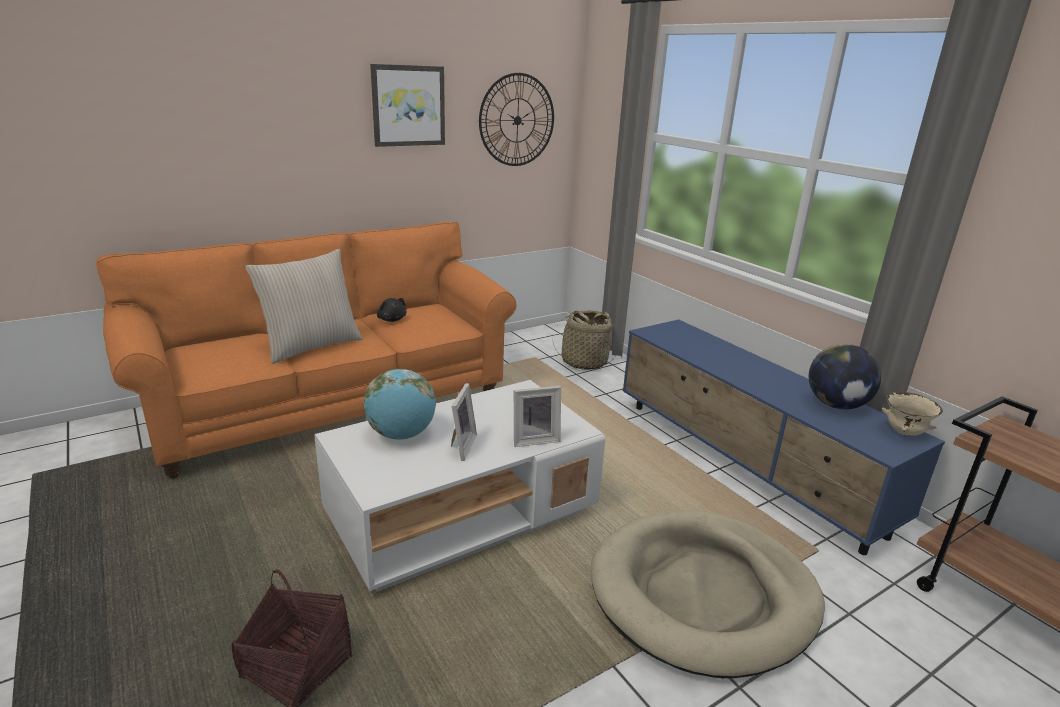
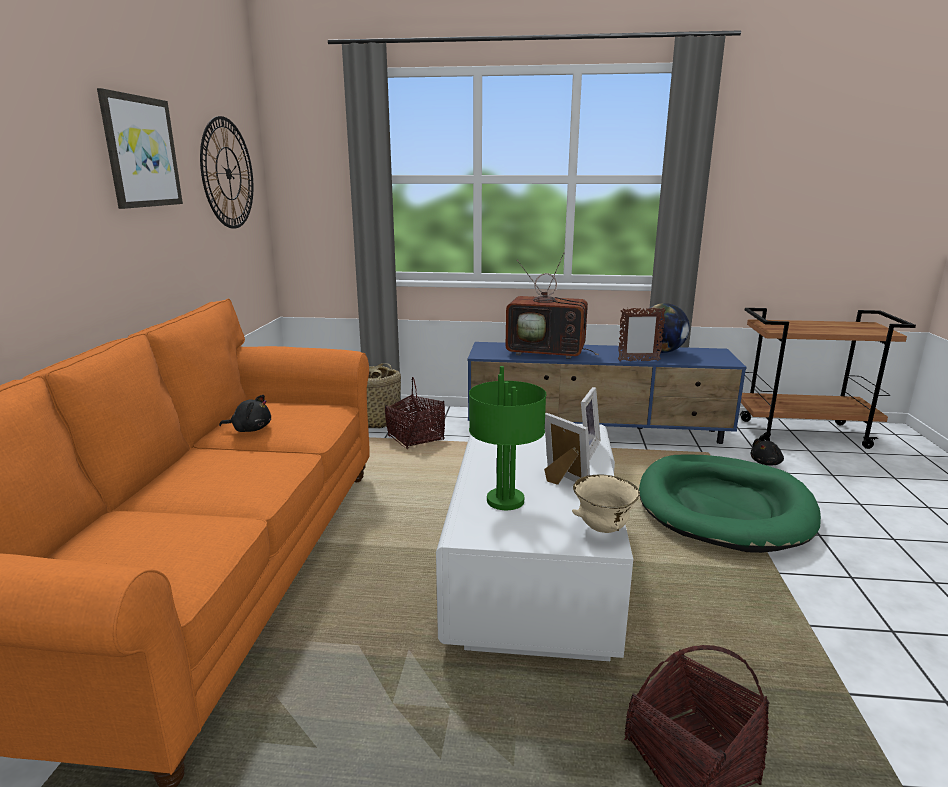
camera: 50 degrees left, 5 degrees down
beige pillow [245,249,363,364] -> none
globe [364,369,436,440] -> green table lamp [469,366,546,510]
beige dog bed [591,510,825,678] -> green dog bed [639,454,821,553]
beige bowl [882,392,943,436] -> beige bowl moved to [572,474,640,533]
none -> basket [385,377,445,450]
none -> television [506,253,599,359]
none -> picture frame [618,307,666,361]
none -> black plush toy [750,438,784,465]

